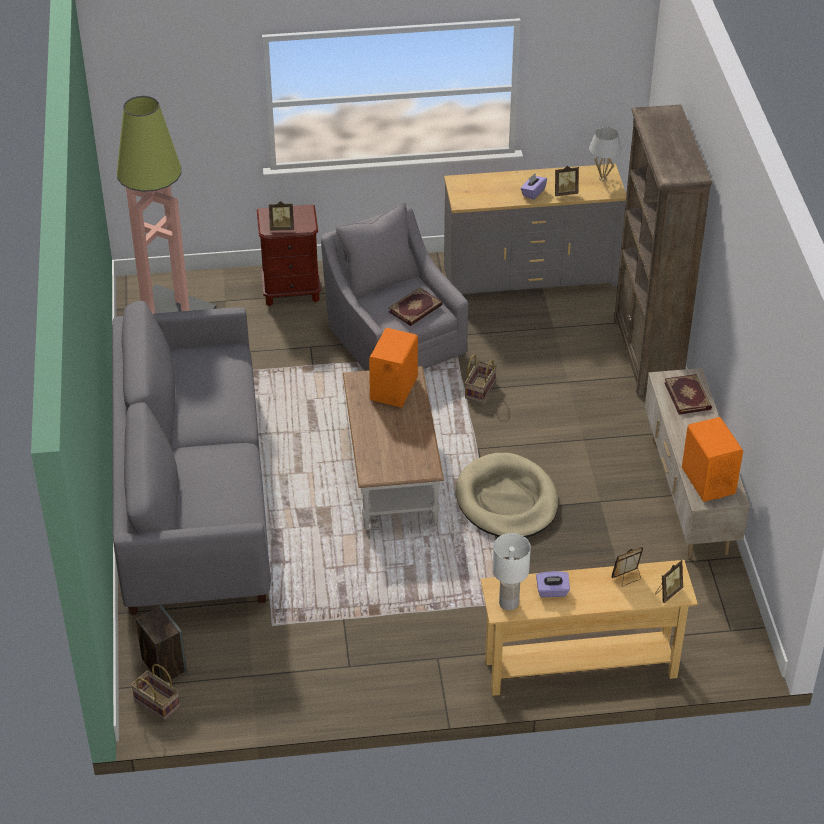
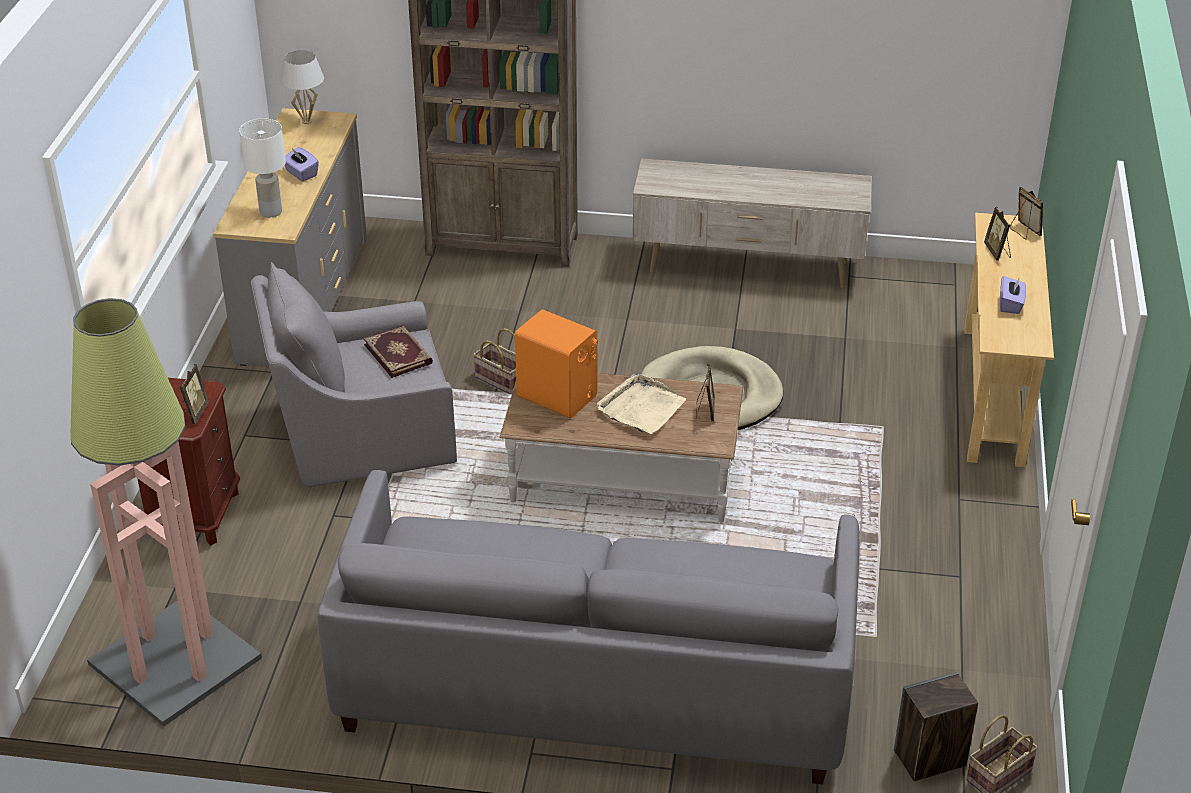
camera: 75 degrees left, 5 degrees down
white table lamp [492,533,531,610] -> white table lamp moved to [239,118,286,217]
picture frame [555,166,579,196] -> picture frame moved to [696,364,715,421]
book [664,374,712,415] -> none
orange speaker [682,417,743,502] -> none
none -> beige tray [597,374,686,434]

